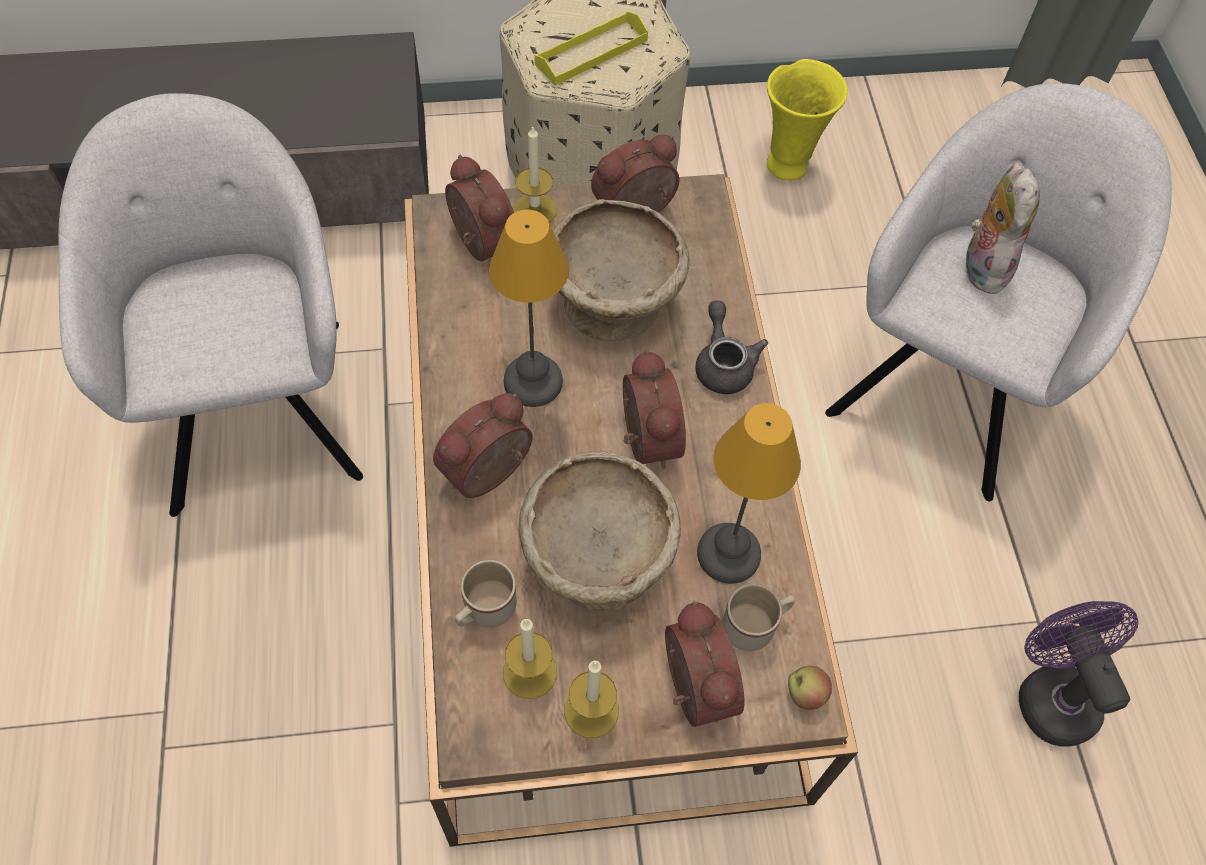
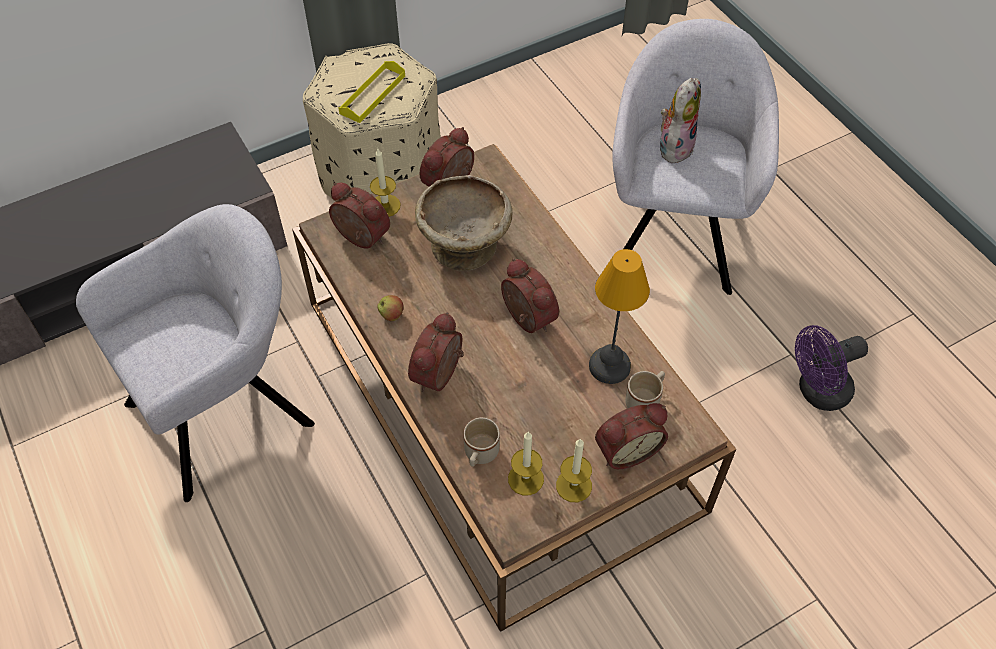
camera: 20 degrees left, 5 degrees down
grey armchair [58,93,363,517] -> grey armchair turned 90 degrees clockwise [76,204,315,502]
table lamp [489,210,569,407] -> none
beige bowl [518,451,680,611] -> none
alarm clock [665,601,744,727] -> alarm clock turned 105 degrees clockwise [595,403,668,469]
grey teapot [696,301,768,394] -> none
yellow vase [767,59,848,180] -> none
apple [788,666,832,710] -> apple moved to [377,295,404,321]
plush toy [960,162,1040,294] -> plush toy turned 45 degrees clockwise [660,78,701,163]
purple fan [1019,601,1139,747] -> purple fan turned 75 degrees counterclockwise [795,325,868,411]

